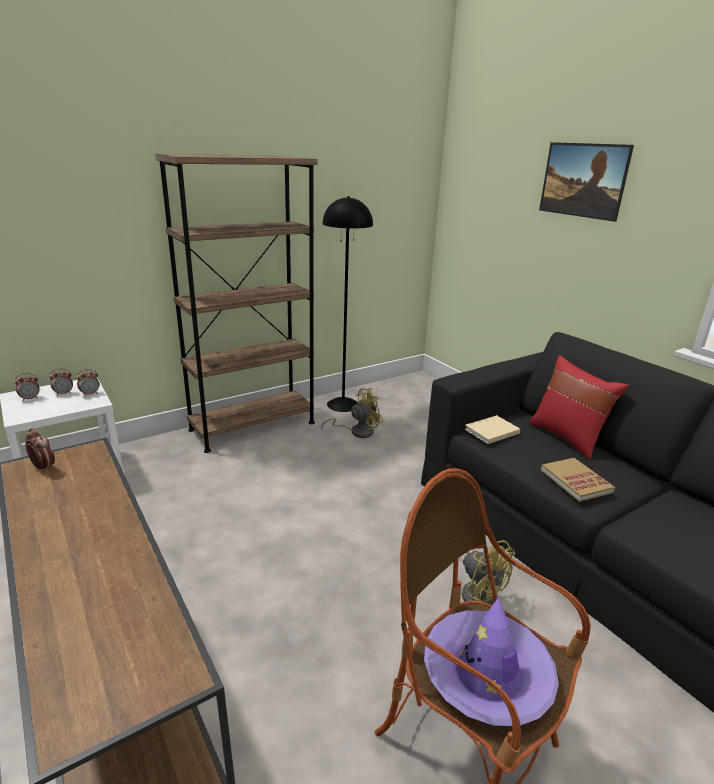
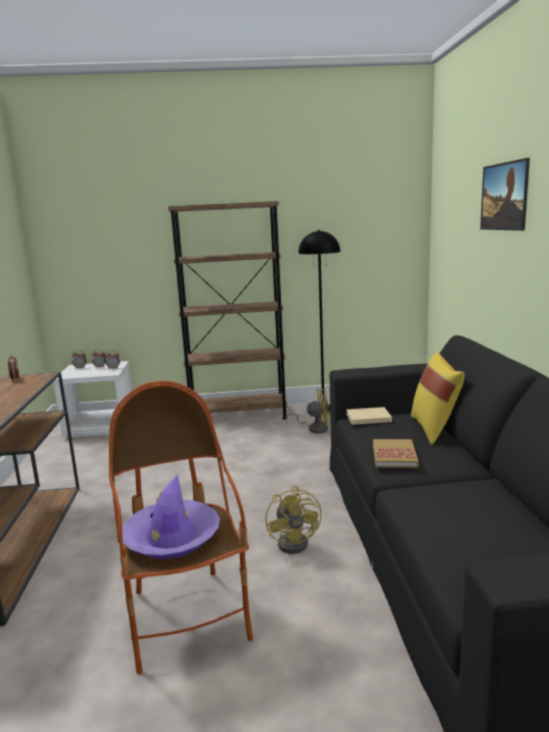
camera: 30 degrees right, 10 degrees down
red pillow [529,355,629,459] -> yellow pillow [411,352,464,445]

